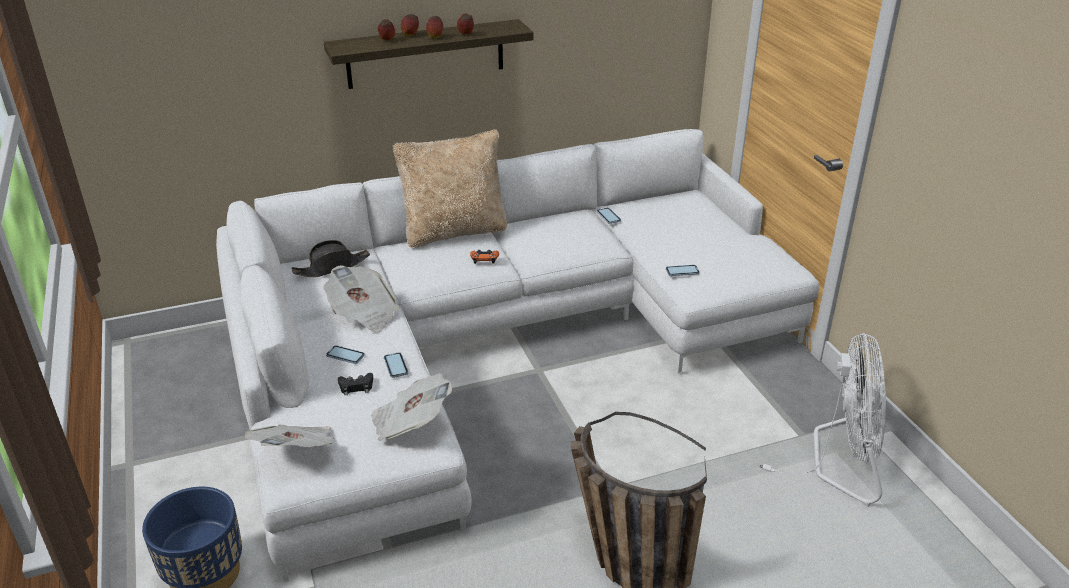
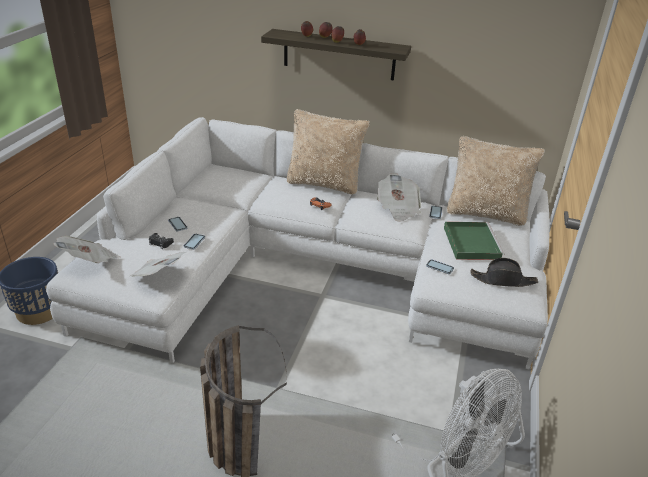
camera: 35 degrees right, 0 degrees up
black hat [292,240,370,277] -> black hat moved to [471,258,538,287]
newspaper [324,265,400,333] -> newspaper moved to [377,173,421,222]
none -> green tray [444,222,505,260]
none -> beige pillow [447,136,545,226]

